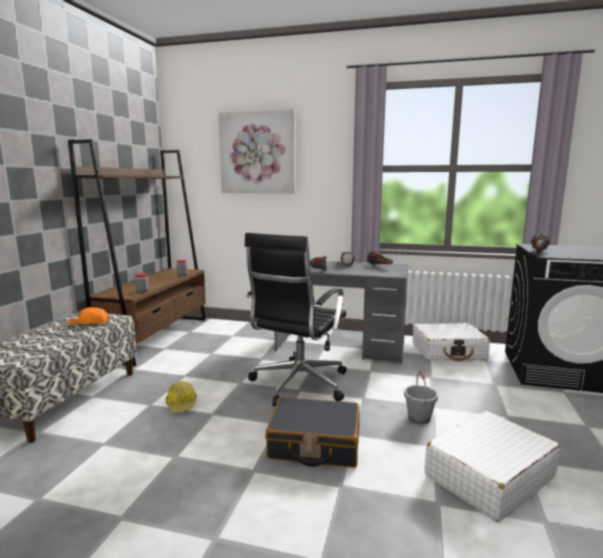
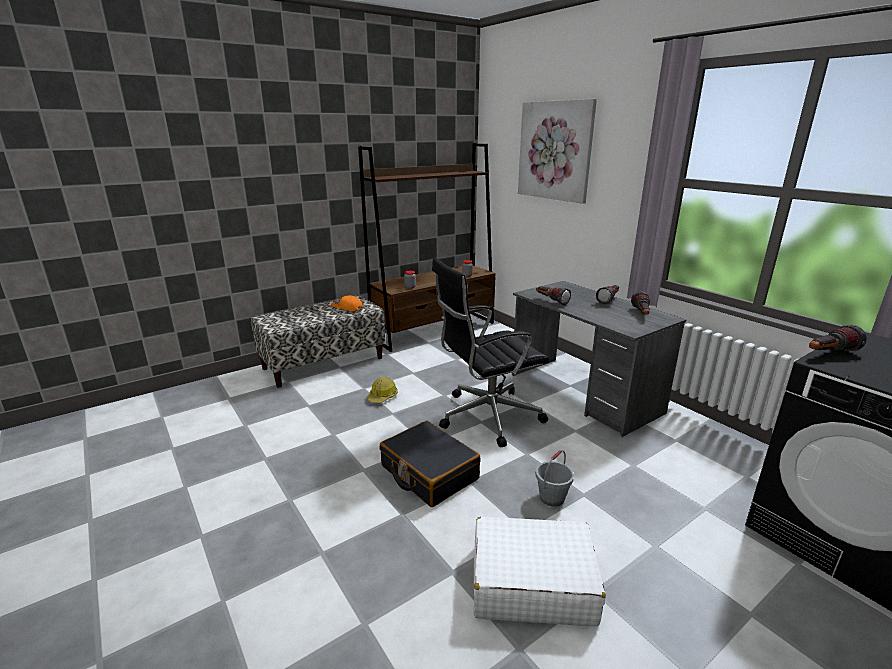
camera: 40 degrees right, 10 degrees up
white suitcase [413,323,490,361] -> none

